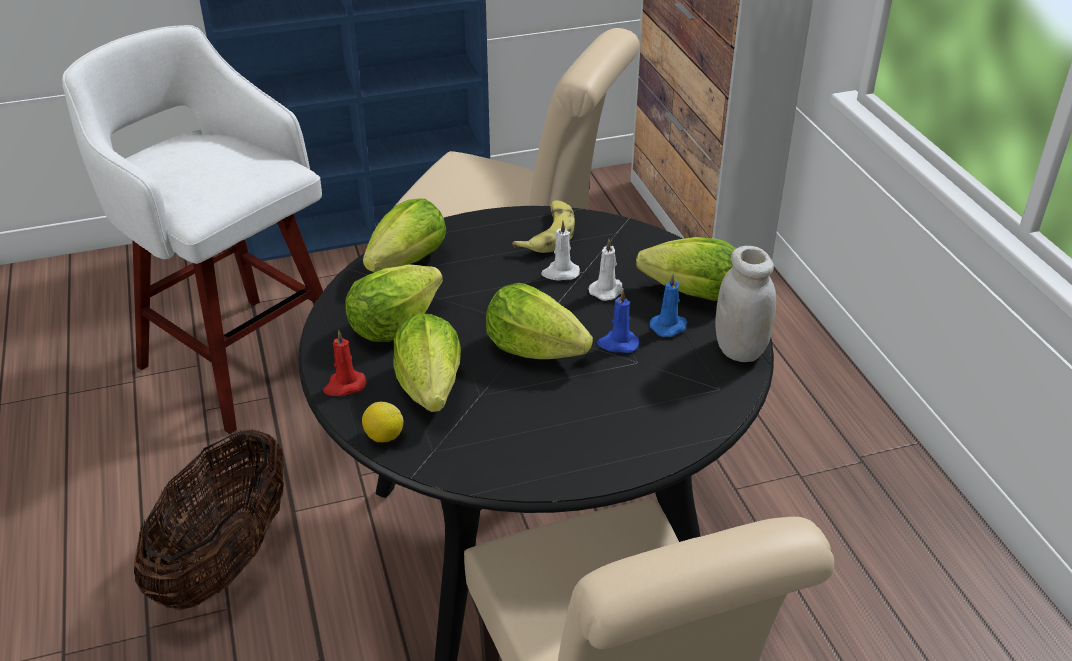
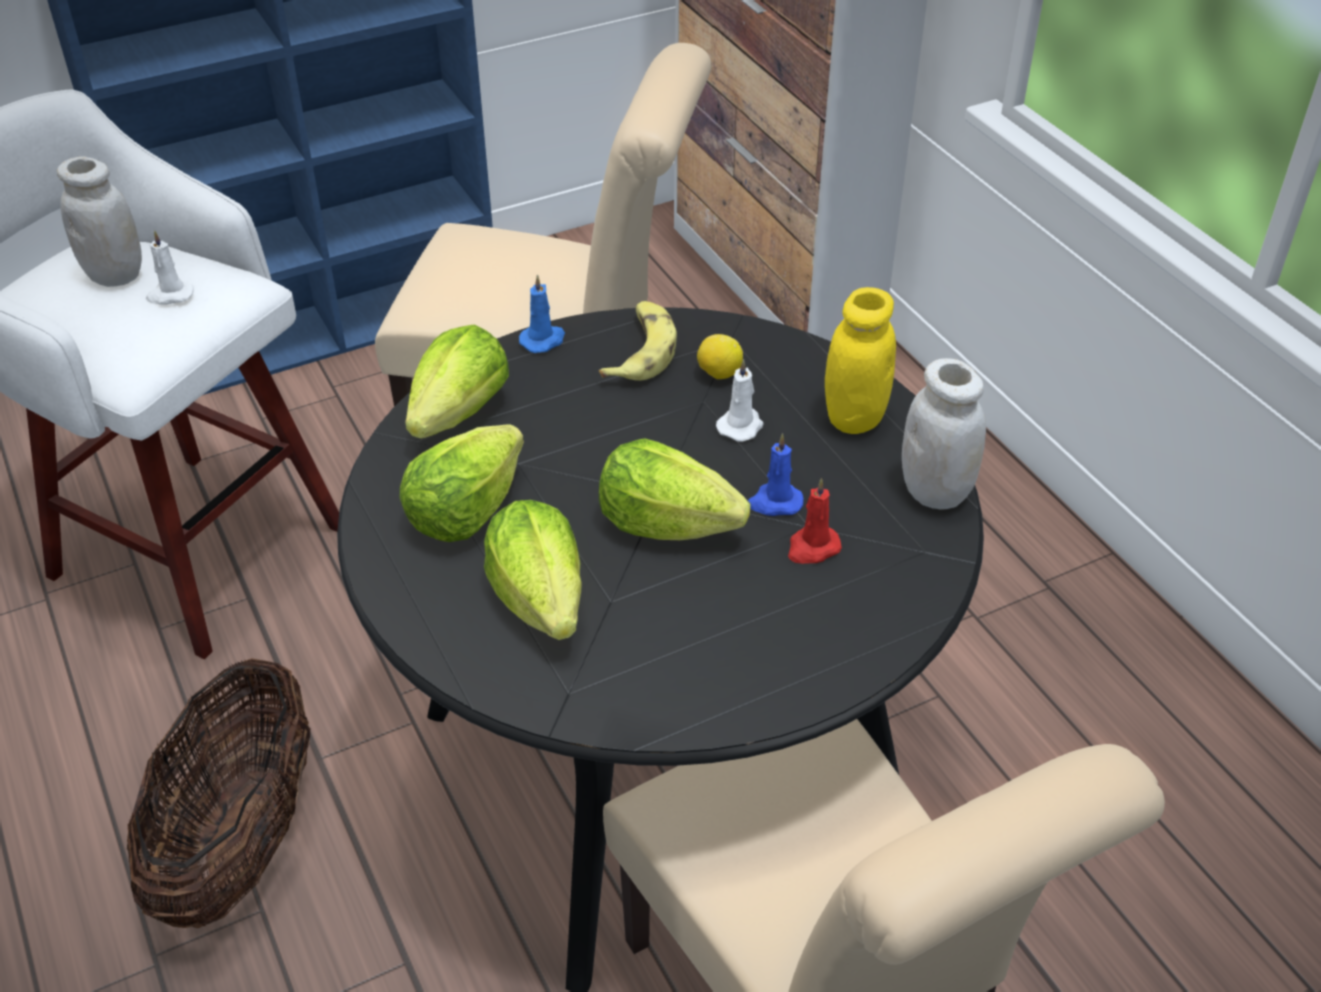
camera: 10 degrees left, 5 degrees up
red candle [323,330,367,396] -> red candle moved to [788,478,842,564]
lemon [362,402,404,442] -> lemon moved to [697,334,743,379]
white candle [541,221,580,281] -> white candle moved to [146,230,194,305]
lettuce [636,237,736,301] -> yellow jar [825,287,896,434]
blue candle [650,273,688,337] -> blue candle moved to [519,274,565,353]
none -> white jar [57,157,142,287]

